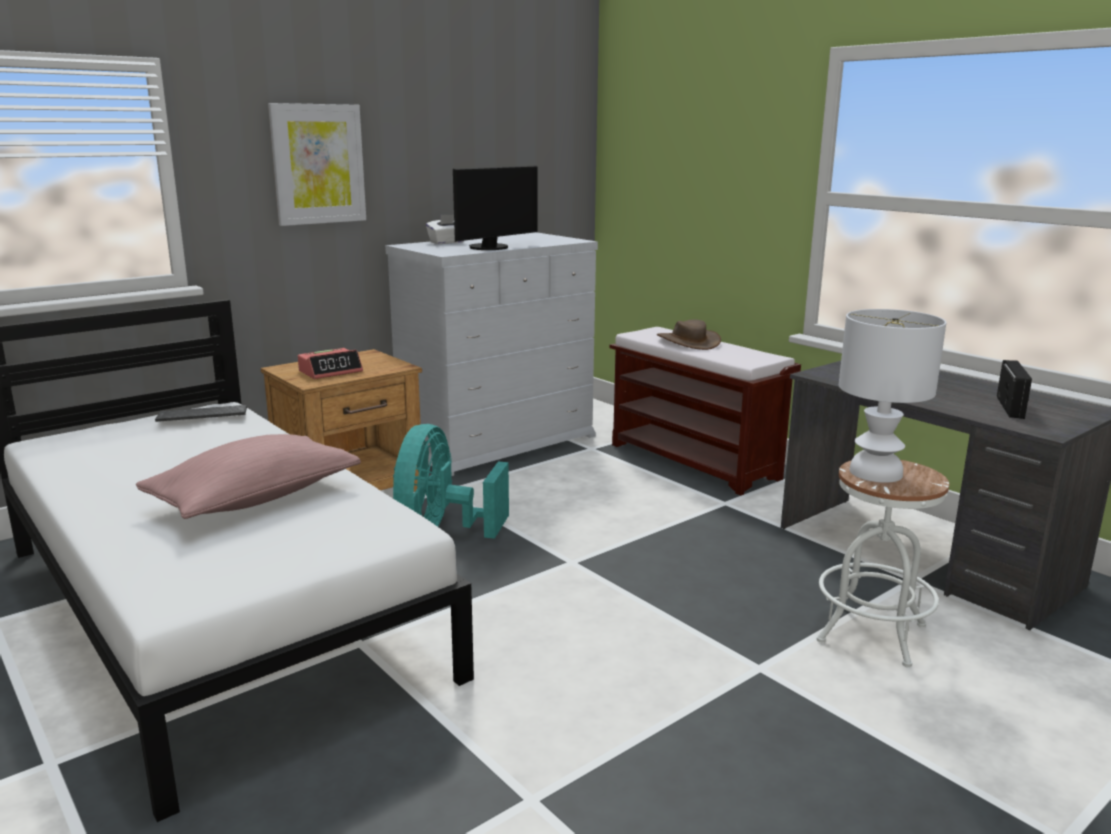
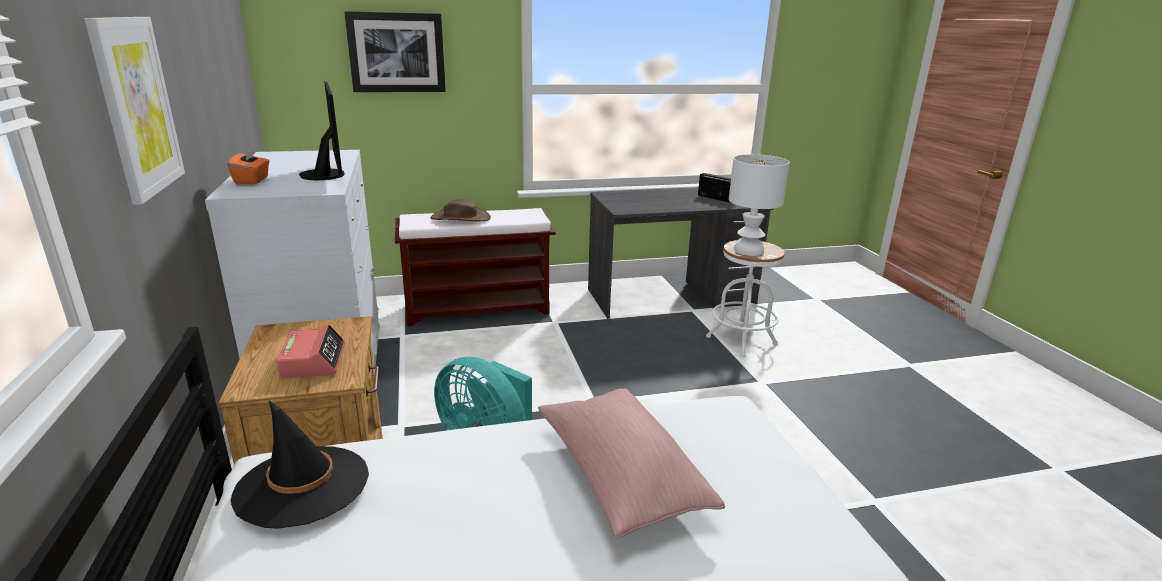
camera: 65 degrees left, 5 degrees up
keyboard [155,405,247,422] -> black hat [230,400,369,528]
white tissue box [426,214,464,244] -> orange tissue box [227,146,269,184]
none -> picture [345,11,446,92]

